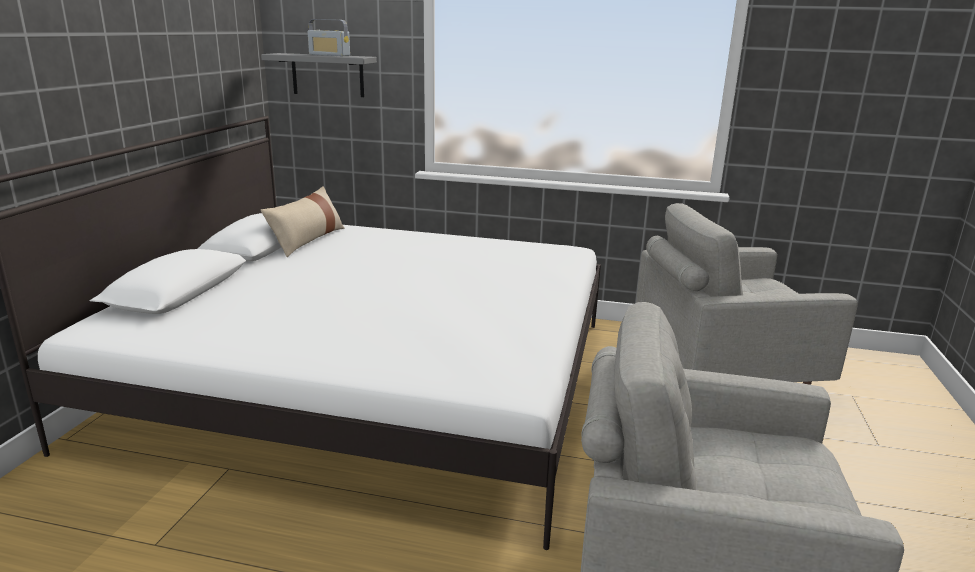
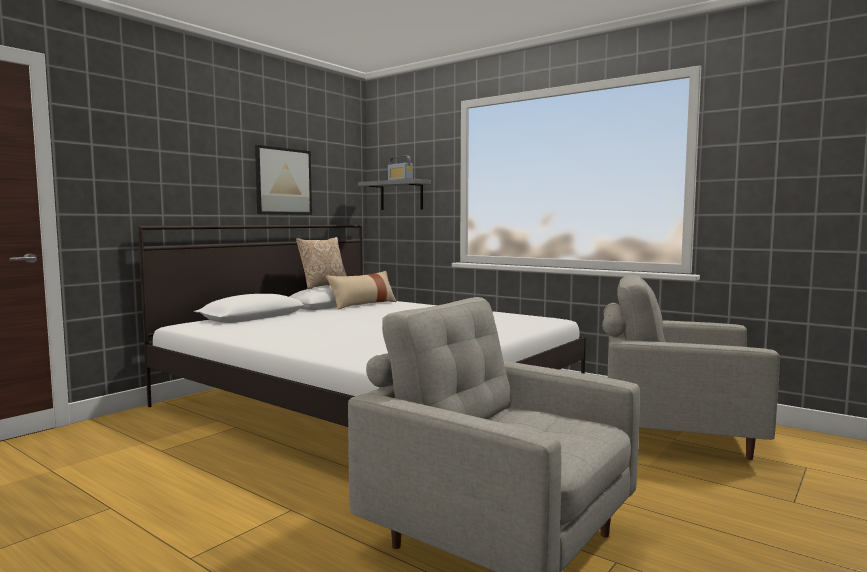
camera: 25 degrees right, 15 degrees down
none -> picture [255,145,312,215]
none -> pillow [296,237,346,289]

